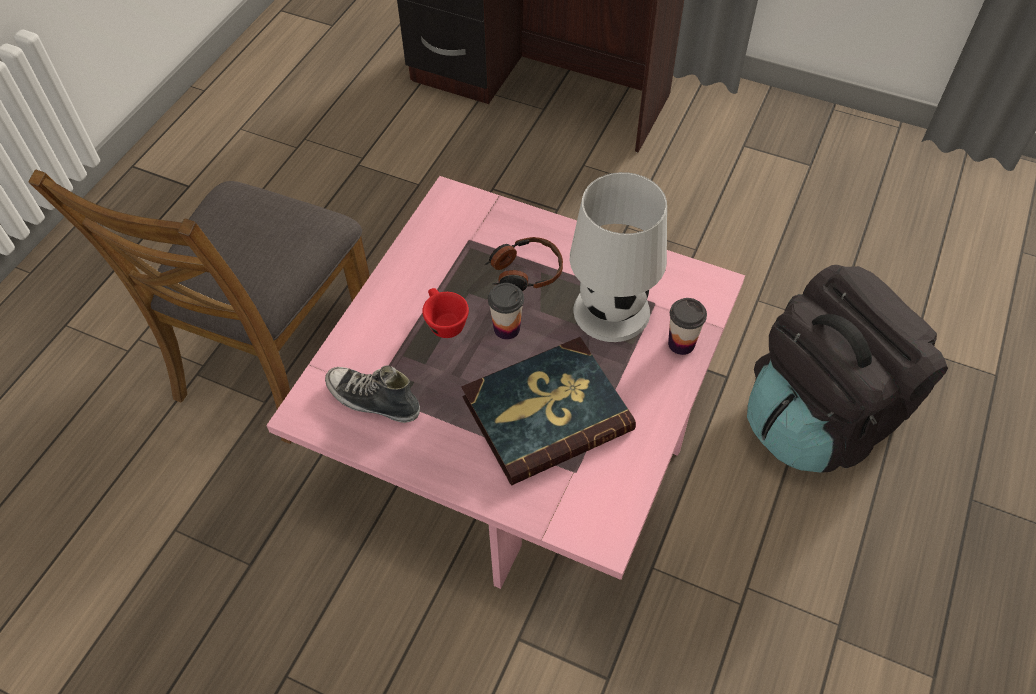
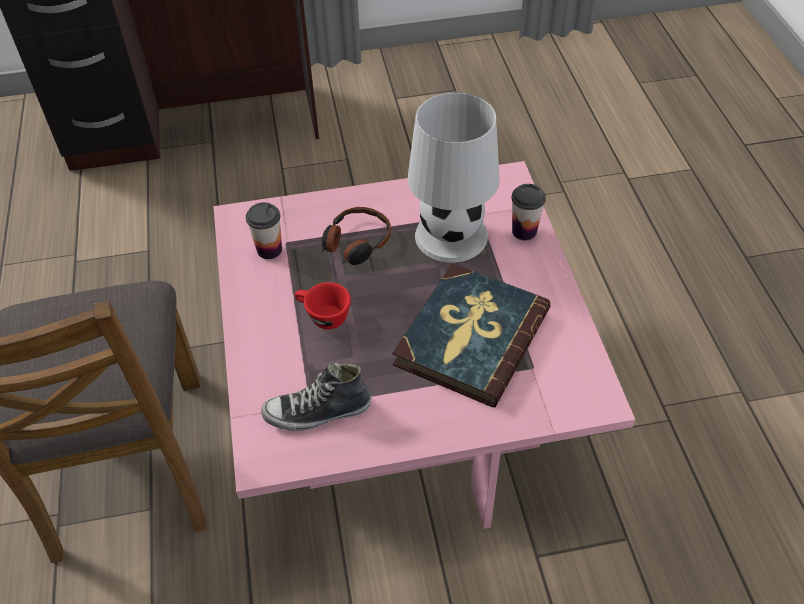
camera: 35 degrees left, 5 degrees down
cup [488,283,524,340] -> cup moved to [246,202,282,259]
black backpack [747,265,948,473] -> none

